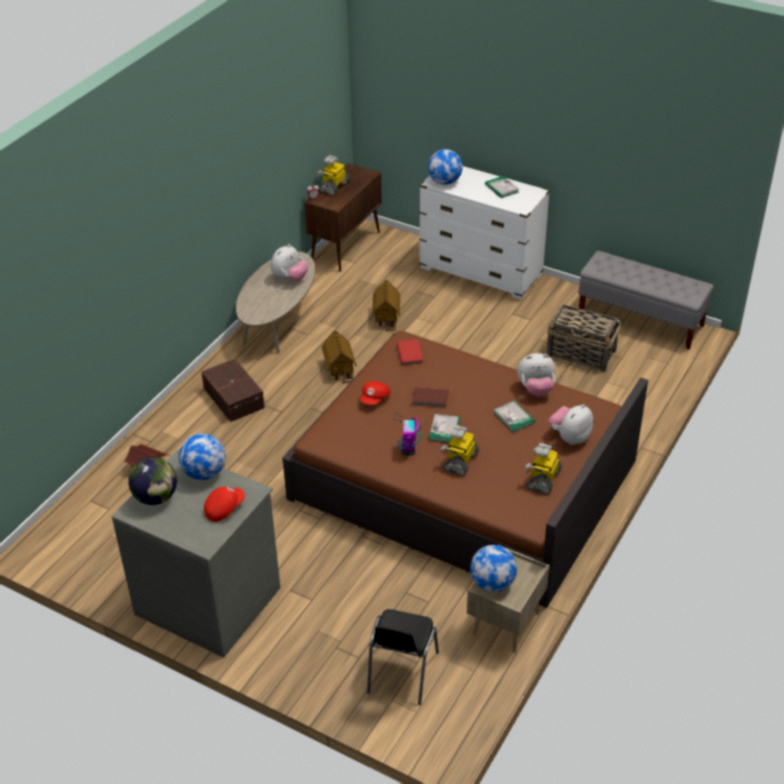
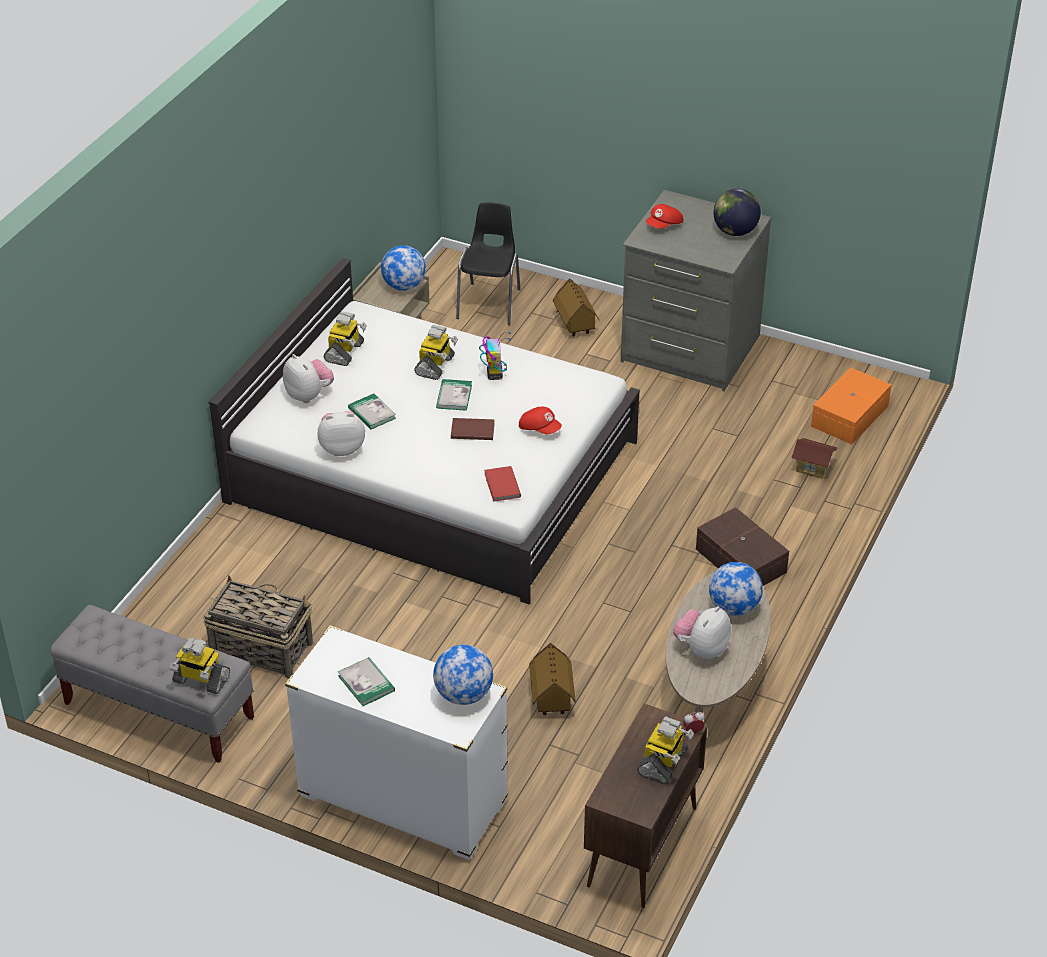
camera: 175 degrees right, 0 degrees up
globe [179,434,226,480] -> globe moved to [709,562,763,616]
brown bed [282,331,648,608] -> white bed [209,258,640,605]
toy house [322,330,357,383] -> toy house moved to [553,278,600,337]
red cap [360,381,391,405] -> red cap turned 105 degrees clockwise [519,407,562,435]
plush toy [548,404,593,445] -> plush toy turned 75 degrees counterclockwise [283,354,334,403]
none -> toy robot [169,637,230,694]
none -> orange storage box [811,368,892,444]

